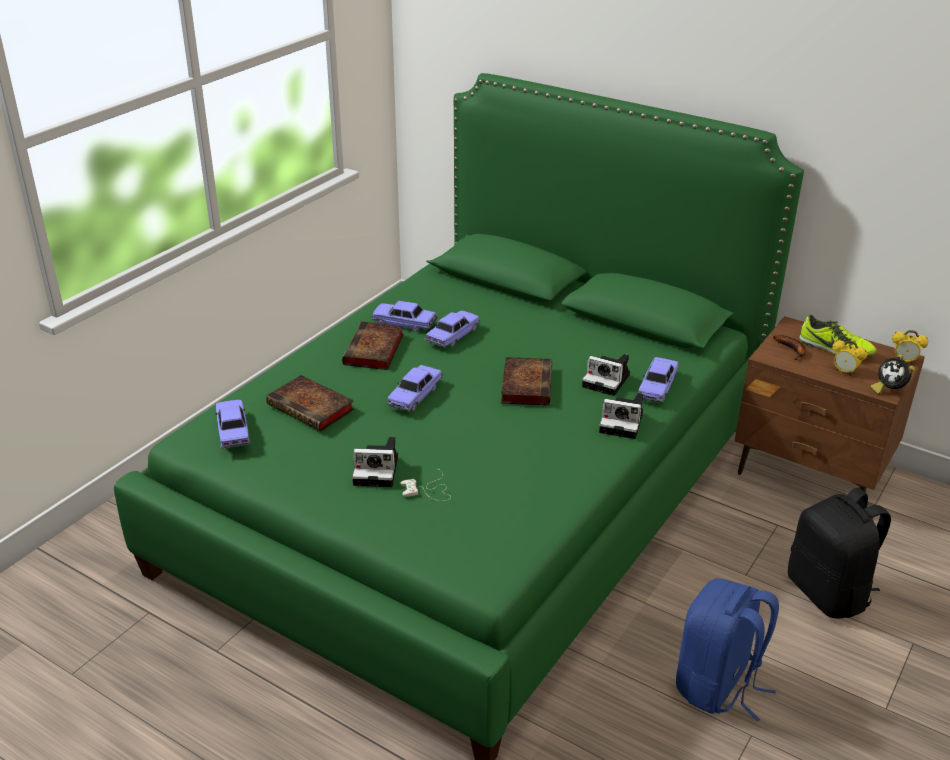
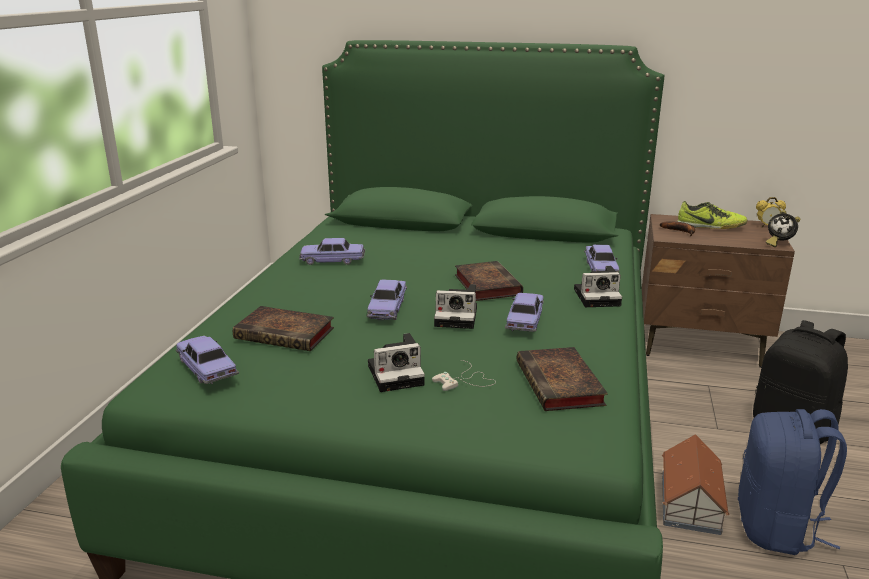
camera: 20 degrees left, 10 degrees down
book [342,321,404,370] -> book moved to [516,347,608,411]
toy car [424,311,480,347] -> toy car moved to [505,293,544,332]
camera [582,354,630,396] -> camera moved to [434,284,477,329]
alarm clock [832,340,867,376] -> none
none -> toy house [662,434,730,535]

